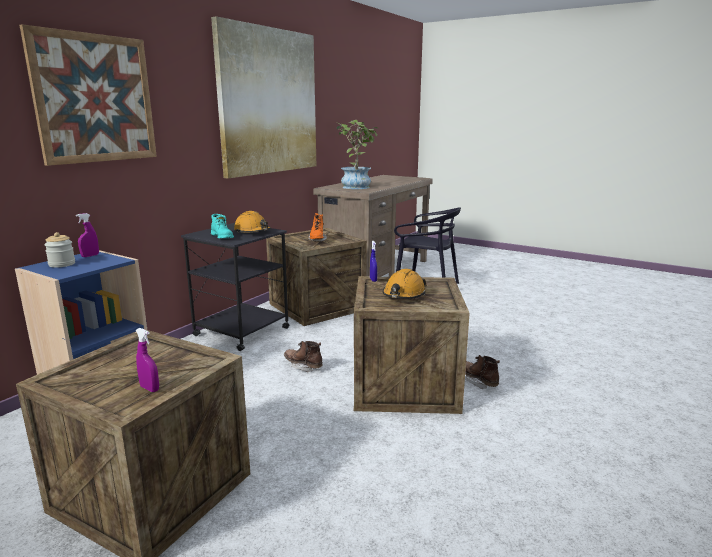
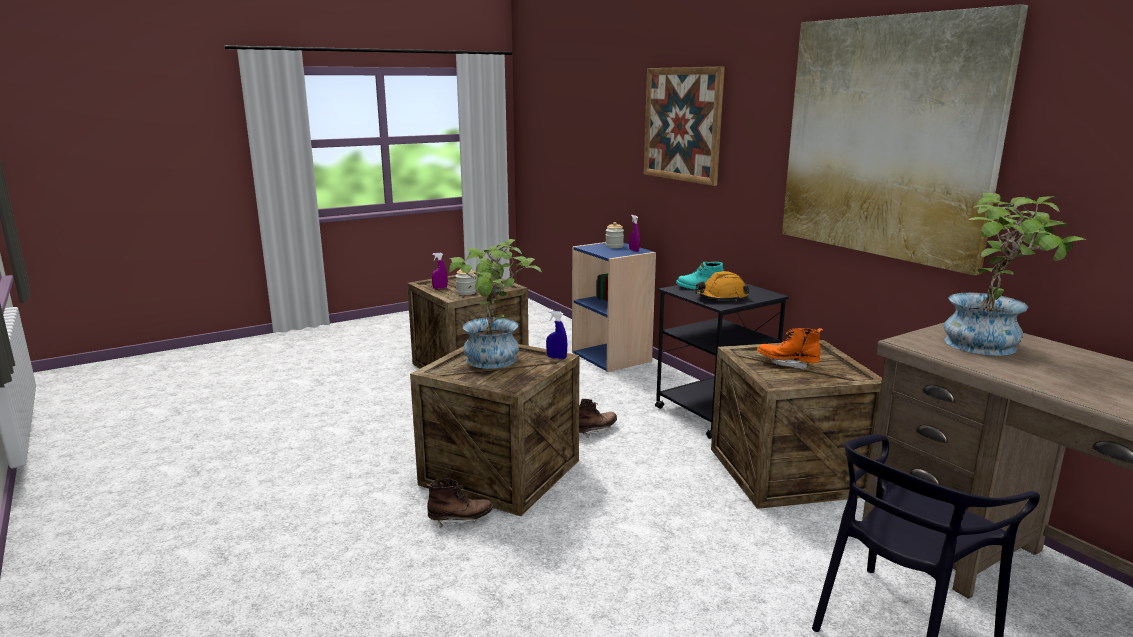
camera: 115 degrees right, 0 degrees up
orange hard hat [382,269,427,299] -> potted plant [449,239,542,369]
none -> jar [456,270,476,295]

